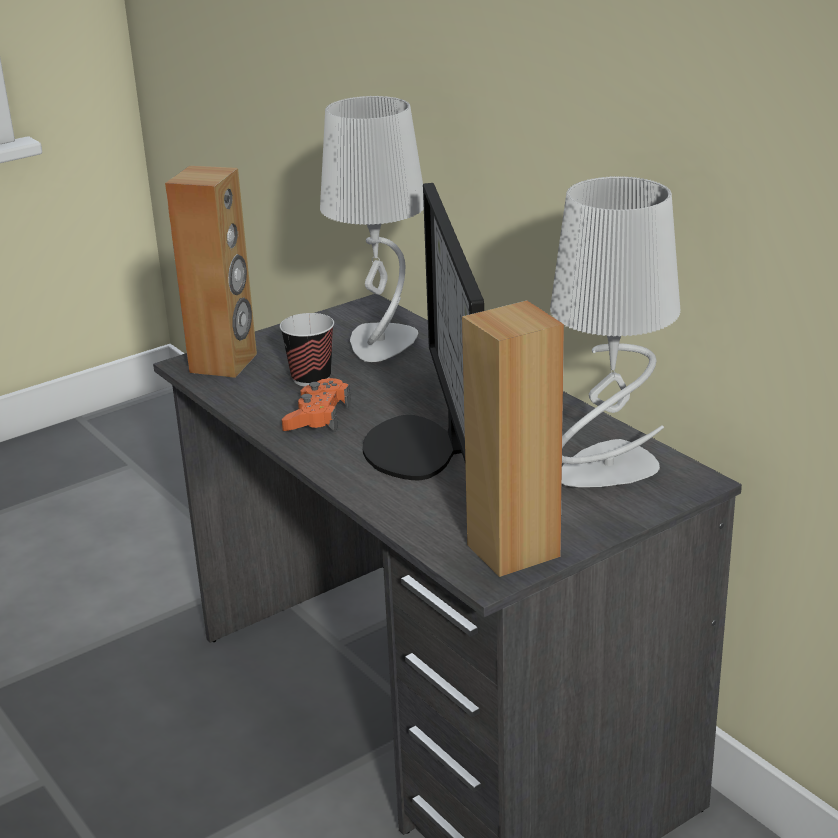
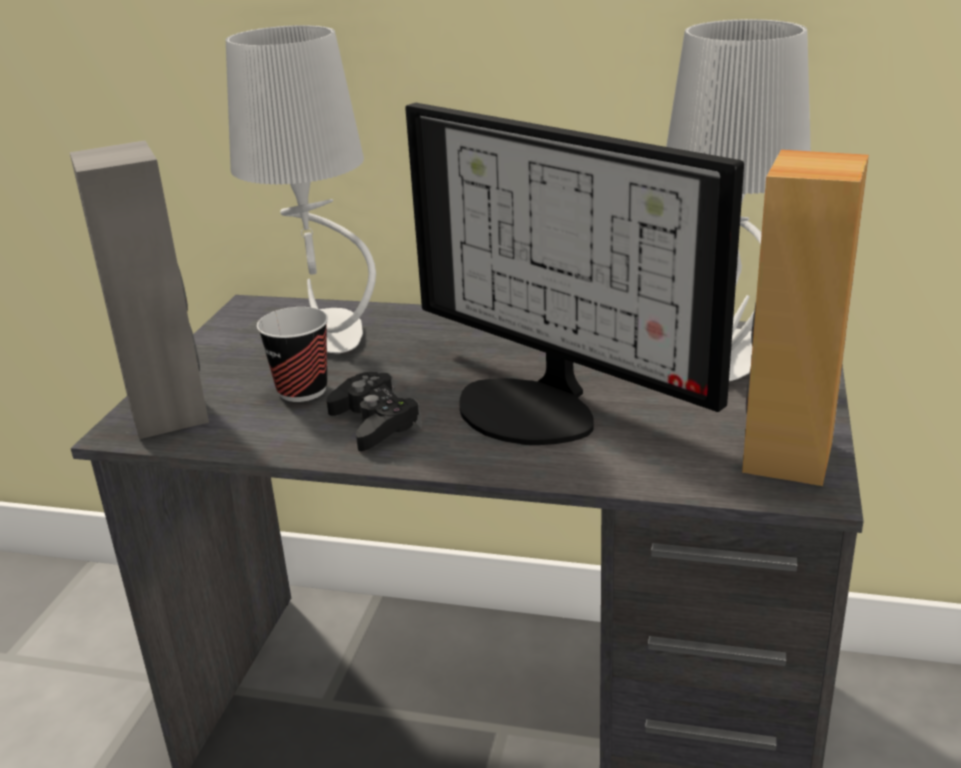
camera: 40 degrees left, 0 degrees up
brown speaker [165,166,257,378] -> grey speaker [70,140,209,439]
orange game controller [282,378,351,432] -> black game controller [327,372,422,451]

